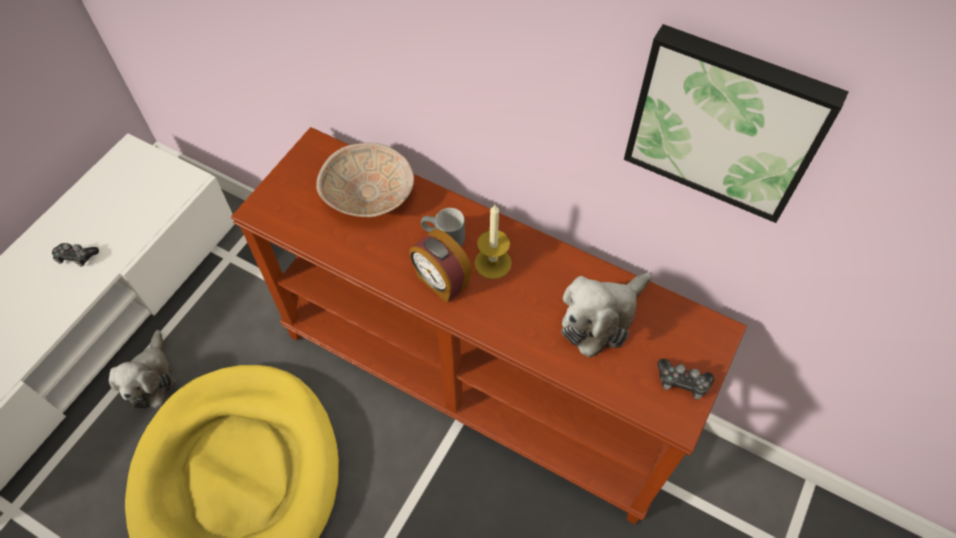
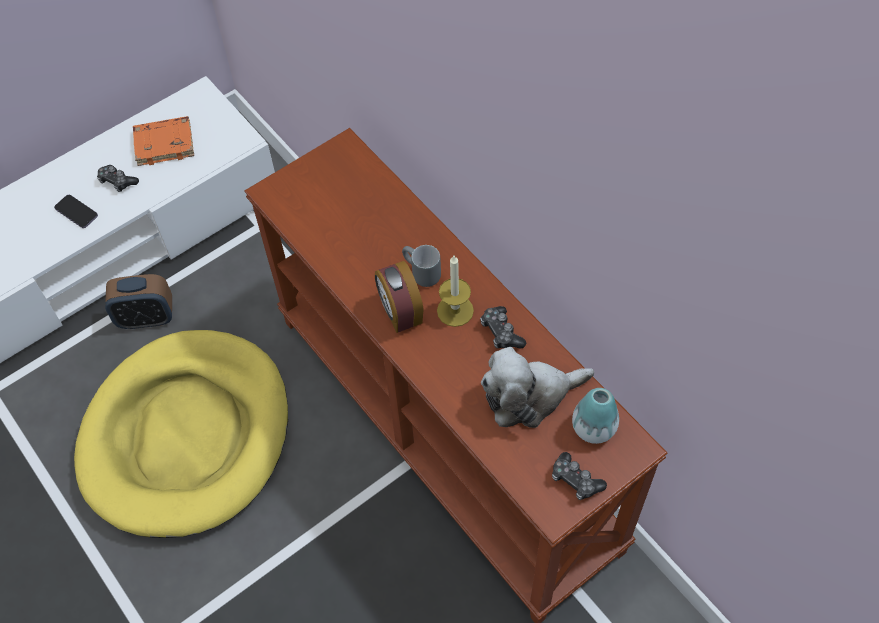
camera: 25 degrees right, 0 degrees up
plush toy [109,330,176,408] -> alarm clock [105,274,172,329]
beige bowl [316,143,414,217] -> none
picture [624,24,849,223] -> none
none -> phone [54,195,98,228]
none -> orange book [133,116,194,166]
none -> game controller [480,306,526,349]
none -> vase [572,388,619,444]

